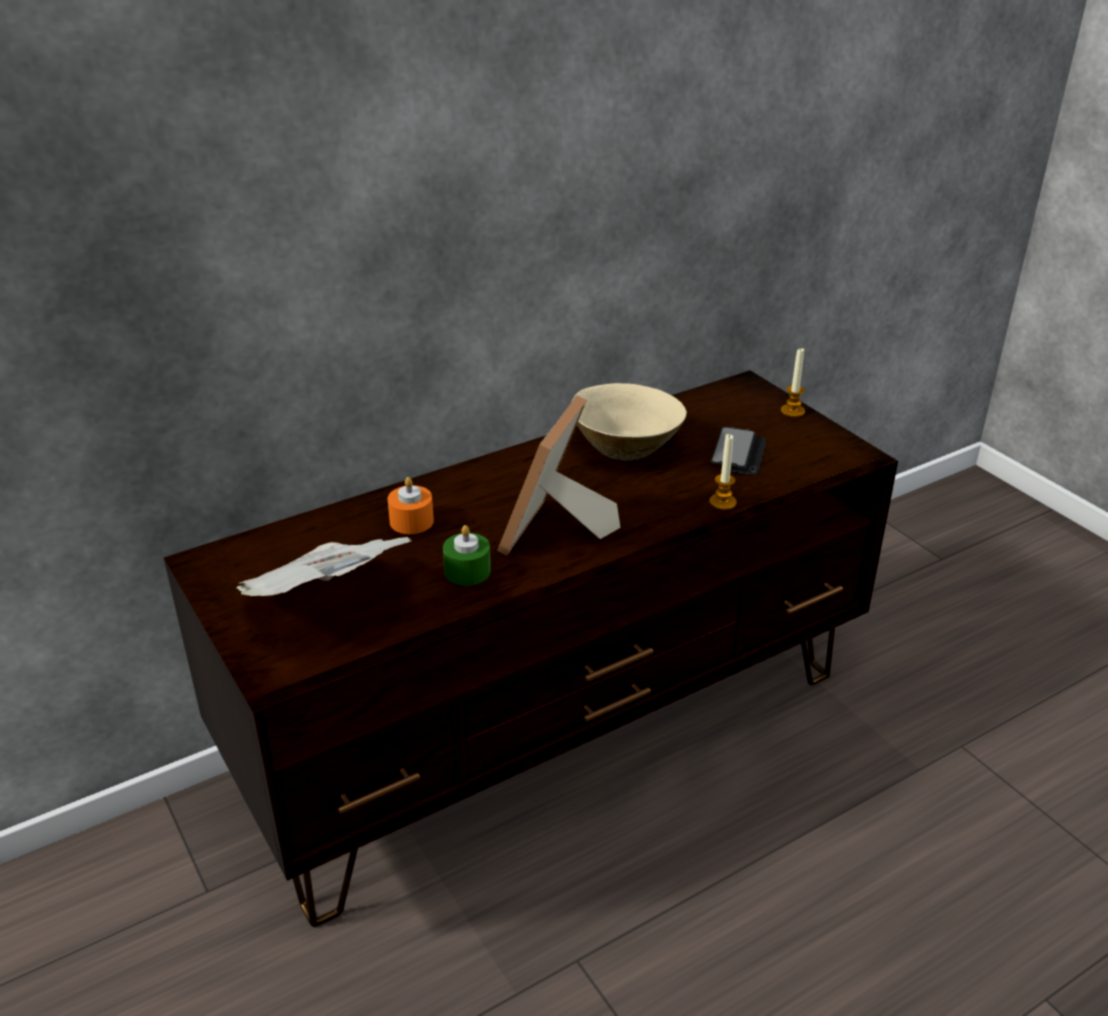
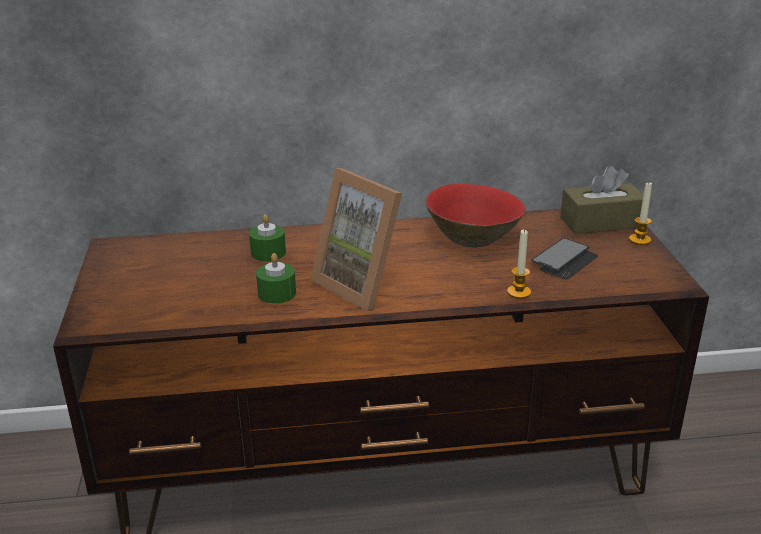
camera: 25 degrees right, 5 degrees down
newspaper [236,537,411,596] -> none
orange candle [388,477,434,534] -> green candle [249,215,286,261]
picture frame [497,395,621,555] -> picture frame turned 90 degrees counterclockwise [311,168,402,311]
beige bowl [571,383,687,461] -> red bowl [426,184,525,247]
none -> brown tissue box [560,165,643,234]

